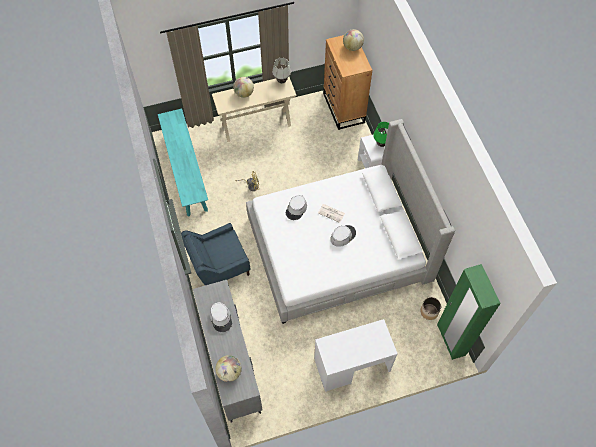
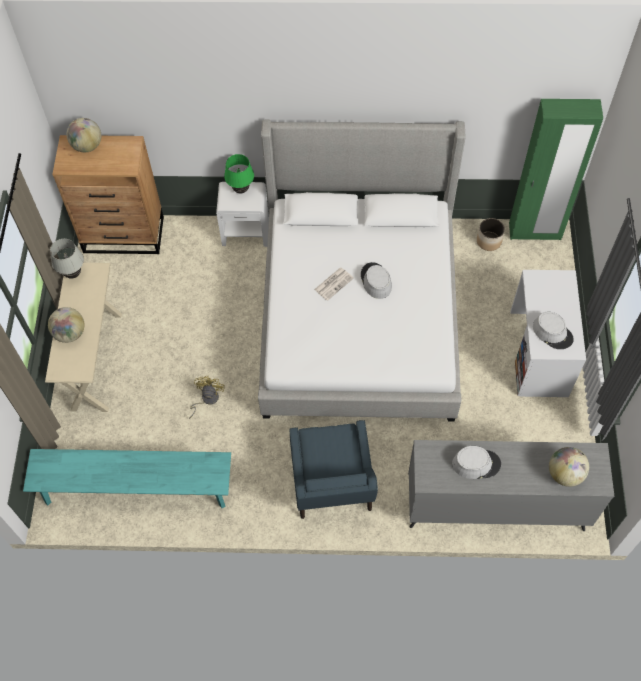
camera: 70 degrees left, 0 degrees up
grey hat [286,195,307,220] -> grey hat moved to [533,312,574,349]

